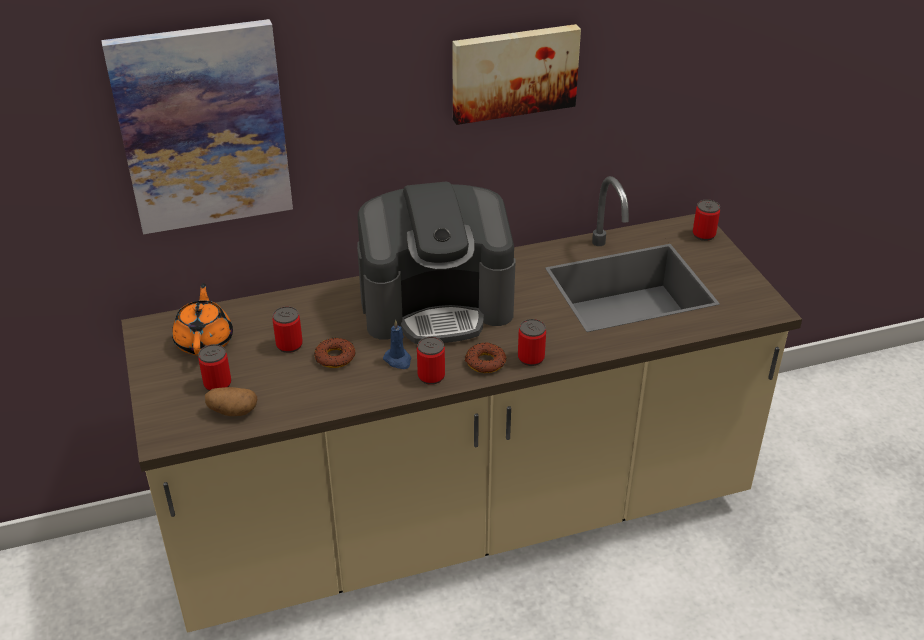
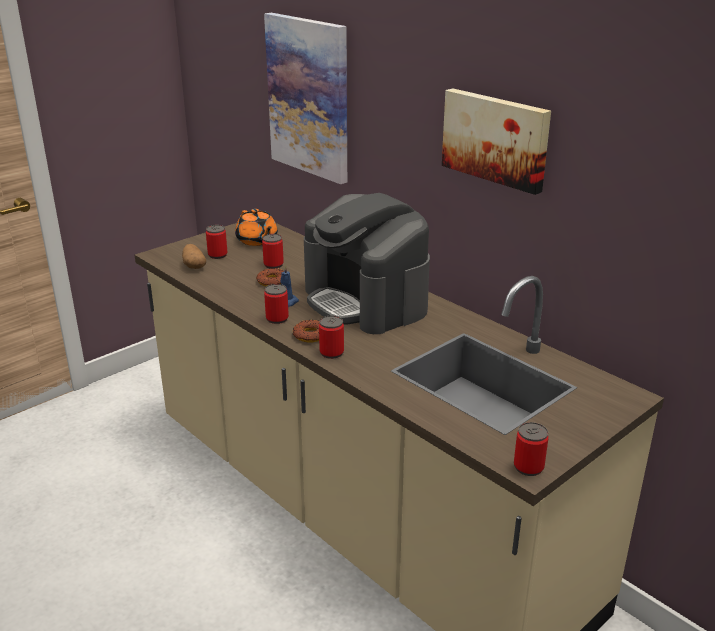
camera: 65 degrees right, 10 degrees down
orange teapot [172,283,233,356] -> orange teapot turned 90 degrees clockwise [235,209,278,246]
can [693,200,720,241] -> can moved to [514,422,549,476]

